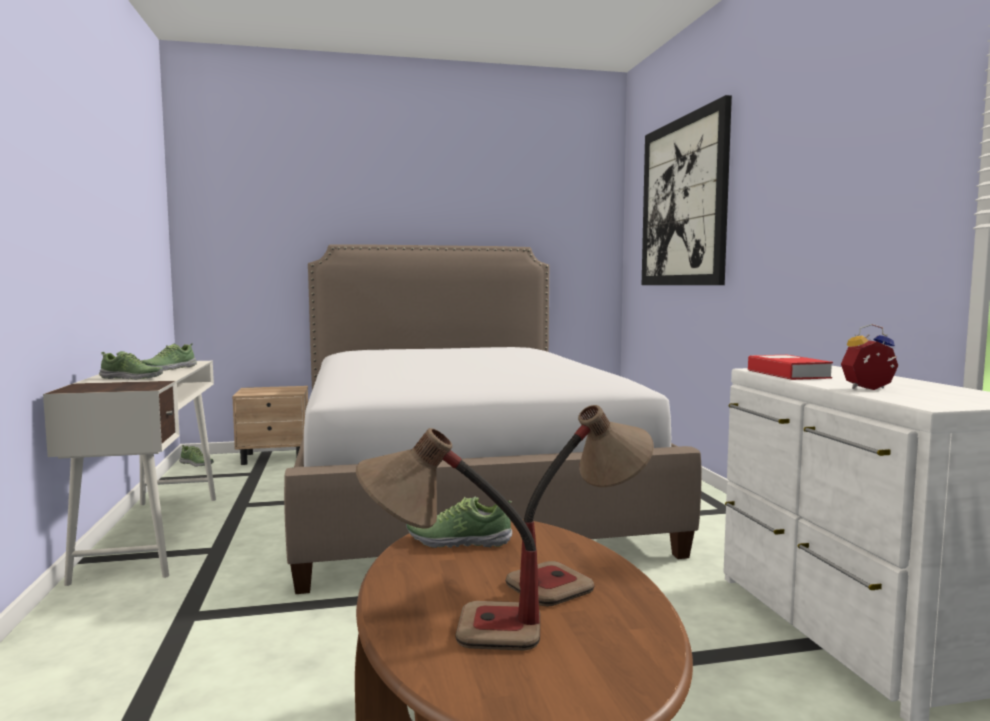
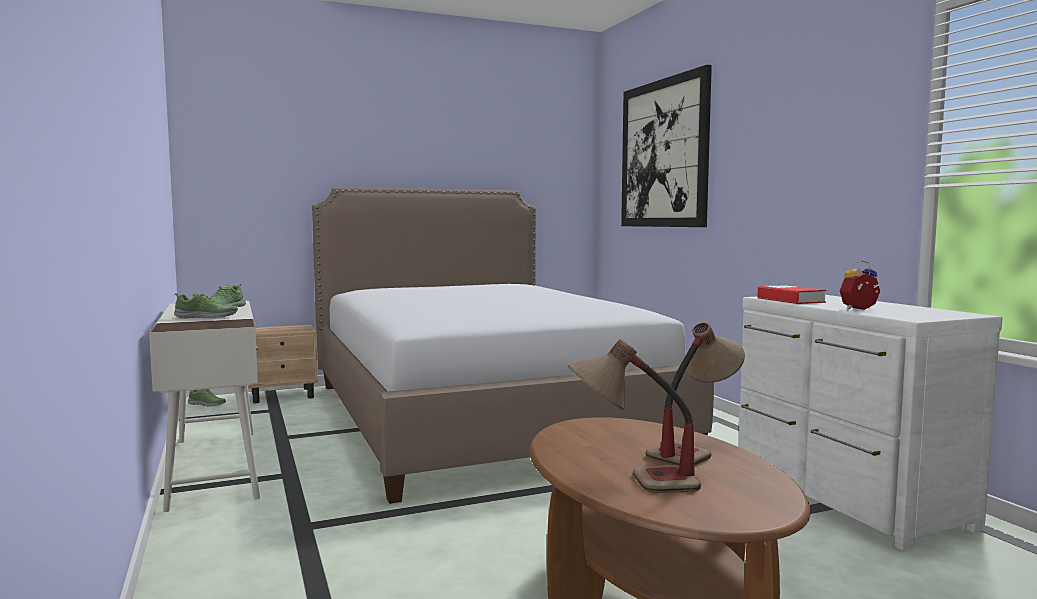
camera: 10 degrees left, 0 degrees up
shoe [406,497,512,548] -> none

